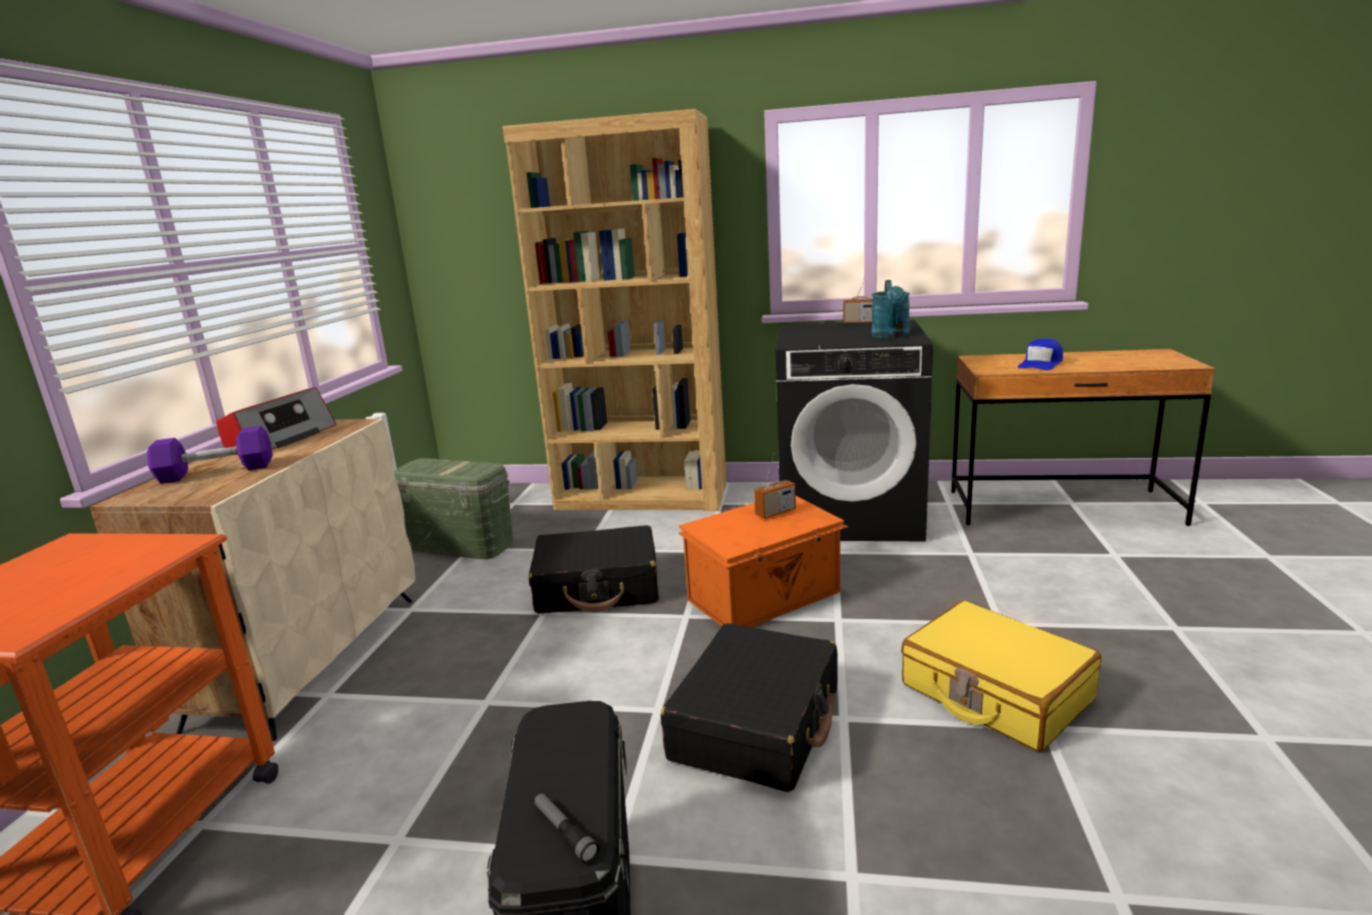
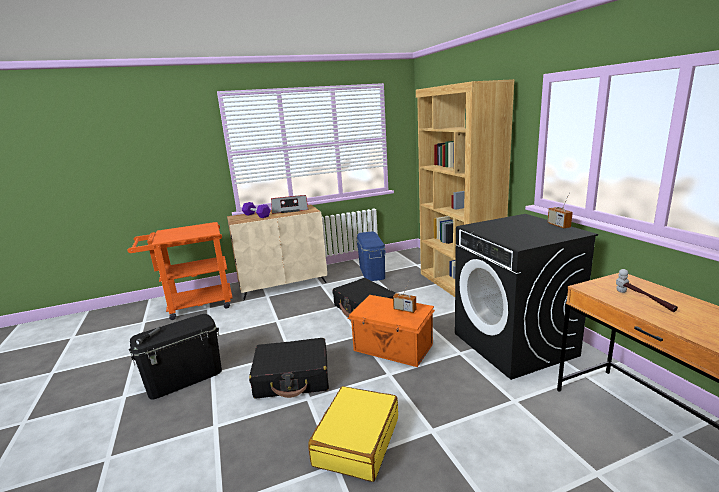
camera: 60 degrees right, 0 degrees up
green storage box [394,458,513,559] -> blue storage box [357,232,385,281]
turquoise watering can [871,280,910,338] -> none
blue cap [1018,339,1063,370] -> hammer [616,269,678,312]

